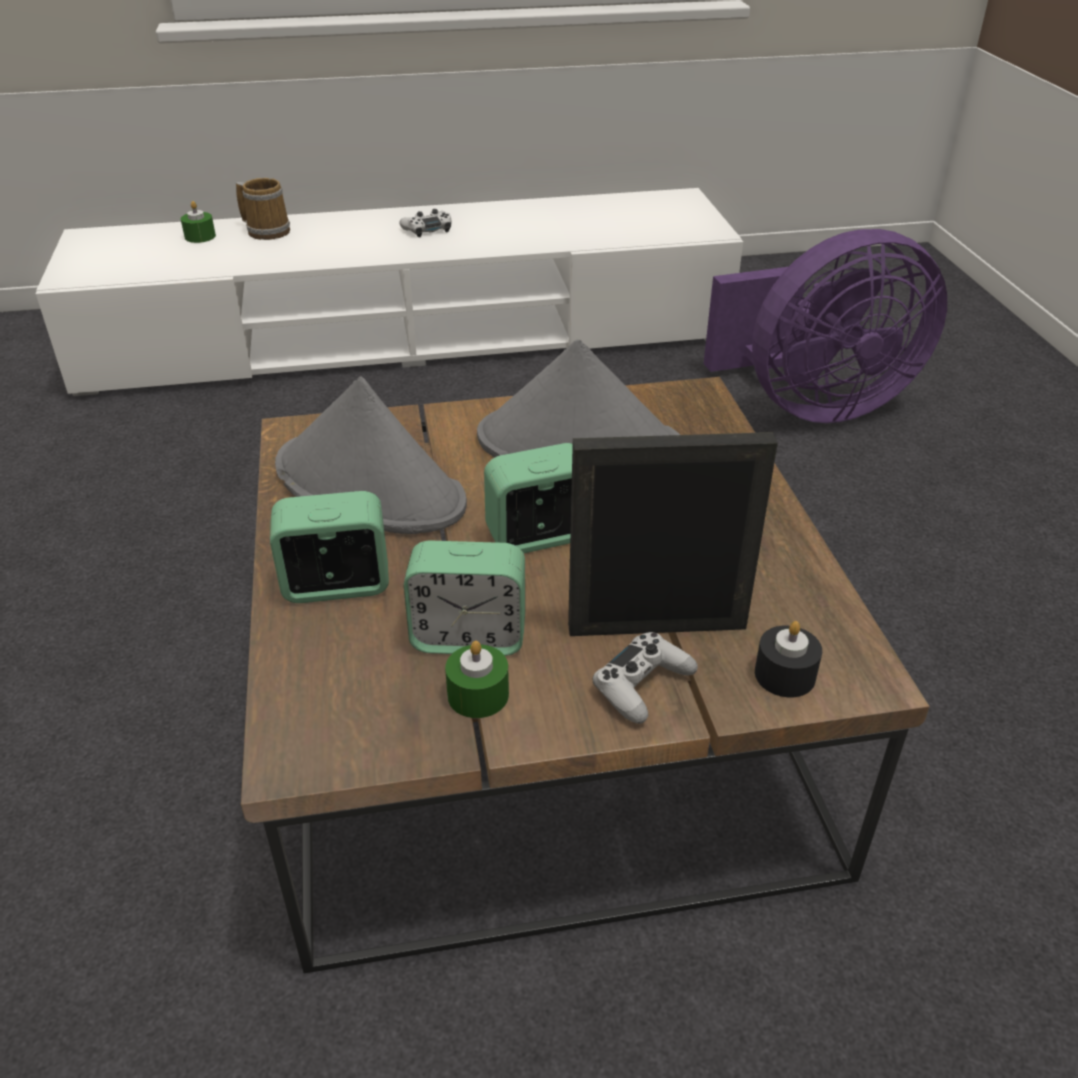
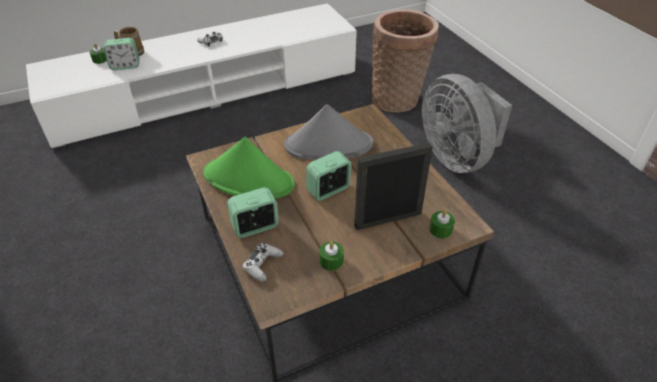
camera: 15 degrees left, 5 degrees up
grey hat [275,376,467,534] -> green hat [204,137,294,199]
alarm clock [404,540,525,656] -> alarm clock moved to [103,38,140,70]
white game controller [593,632,698,724] -> white game controller moved to [242,243,284,282]
purple fan [704,229,947,423] -> basket [372,9,439,113]
black candle [755,621,822,697] -> green candle [429,210,455,238]
none -> grey fan [422,74,512,173]

